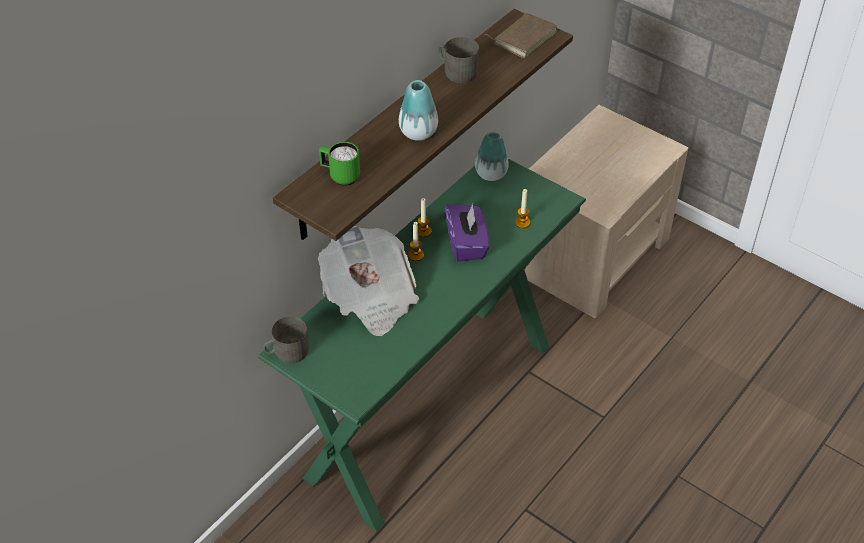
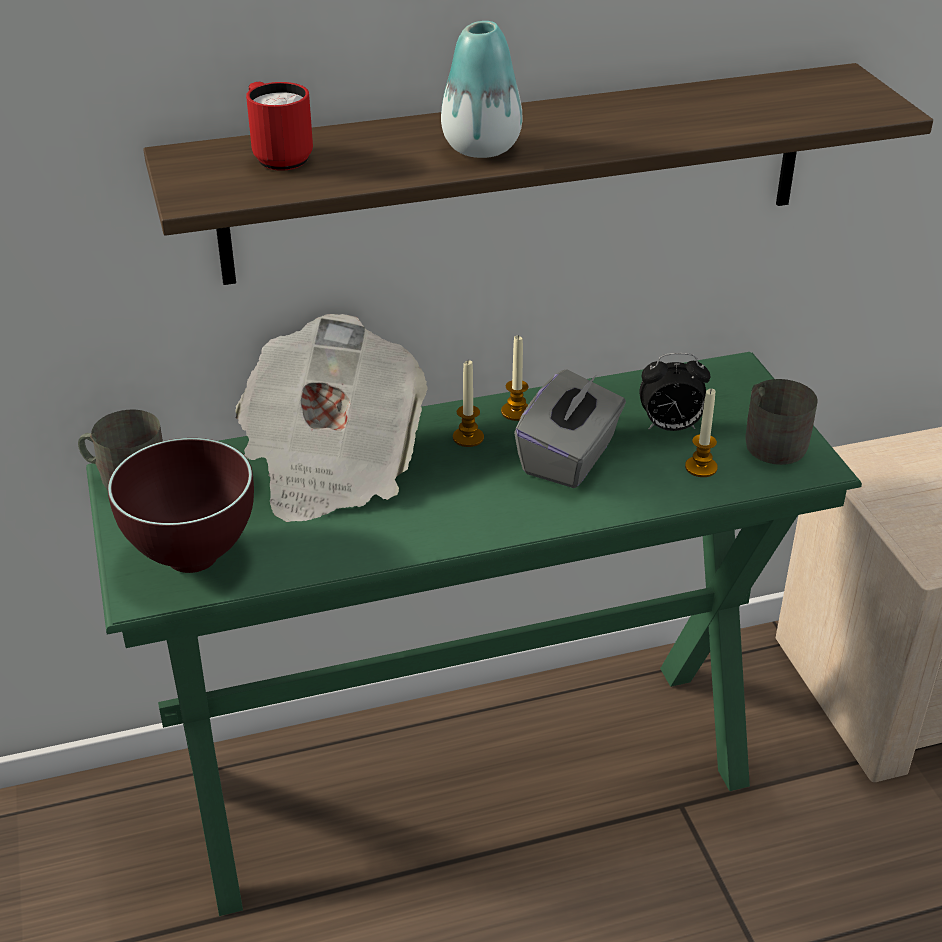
camera: 35 degrees right, 10 degrees down
green mug [319,142,360,186] -> red mug [246,82,313,171]
grey mug [438,37,479,83] -> grey mug moved to [745,379,818,465]
purple tissue box [445,204,490,261] -> grey tissue box [514,369,626,488]
vase [475,132,509,181] -> none
brown book [484,13,557,58] -> none
none -> brown bowl [108,438,254,573]
none -> alarm clock [639,353,711,431]

